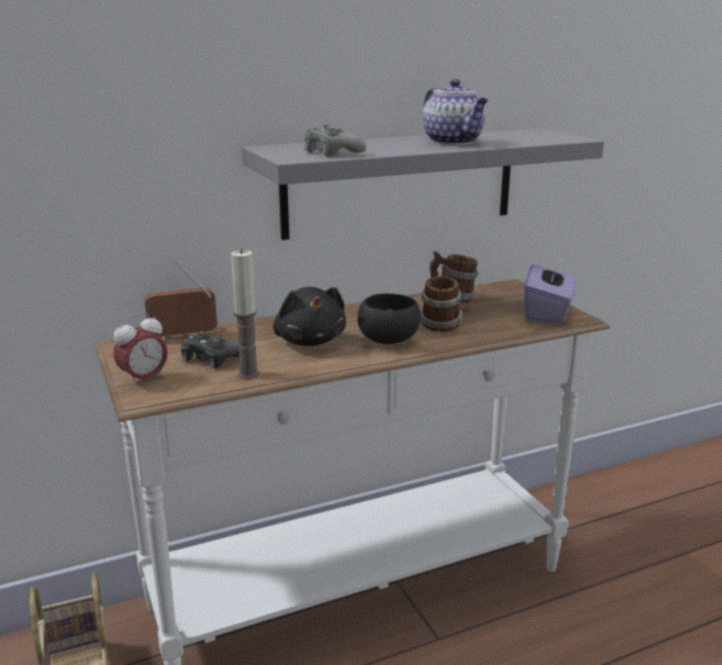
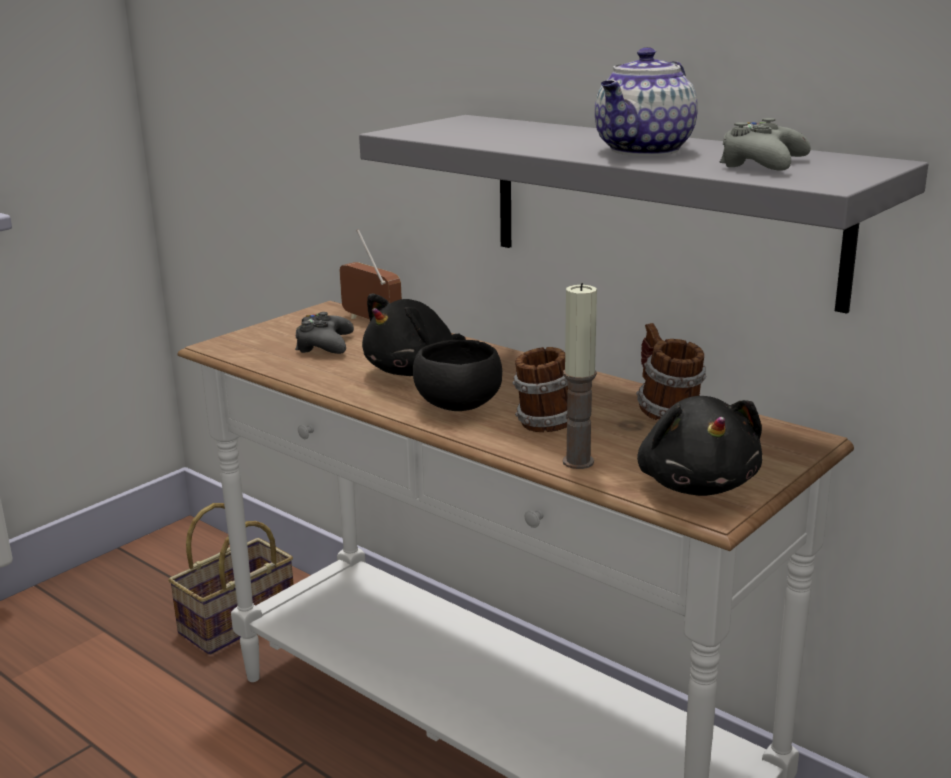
camera: 65 degrees right, 0 degrees up
alarm clock [113,312,168,388] -> none
candle [231,249,260,379] -> candle moved to [563,283,597,469]
grey game controller [304,124,366,156] -> grey game controller moved to [719,118,811,171]
purple tissue box [524,256,577,324] -> black plush toy [637,396,762,496]

